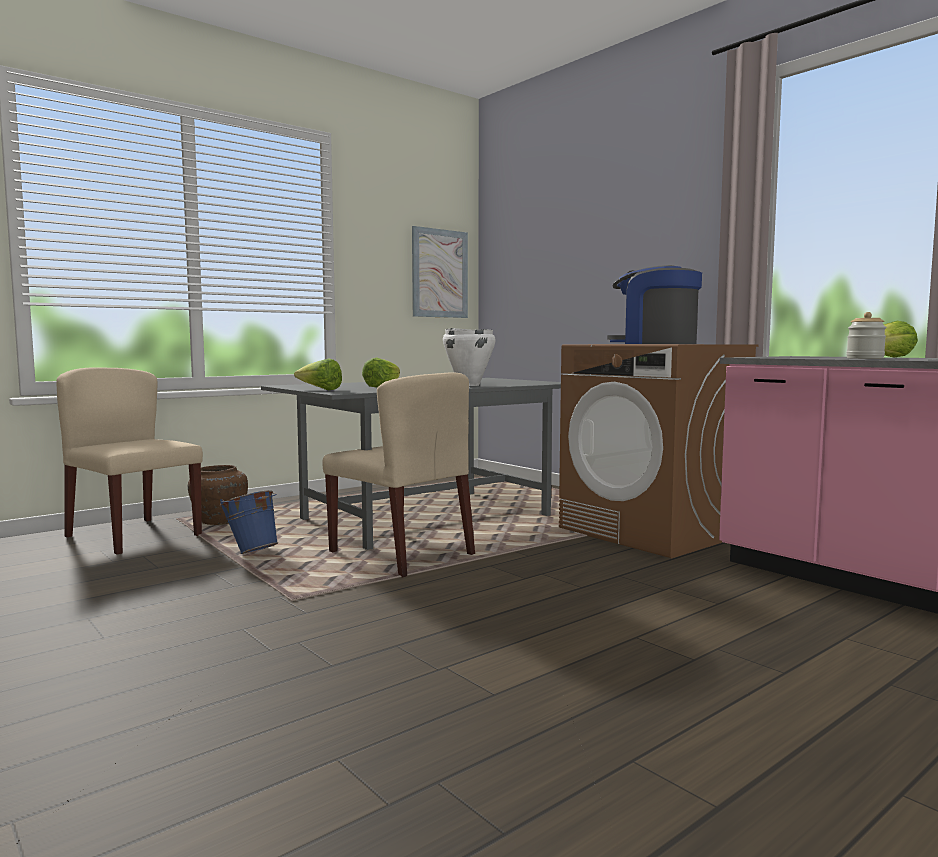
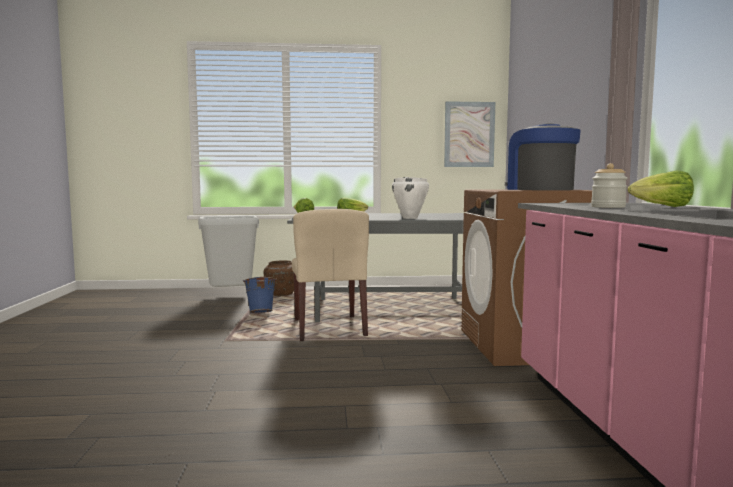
camera: 35 degrees right, 0 degrees up
beige chair [56,367,203,555] -> grey trash can [198,216,259,287]

